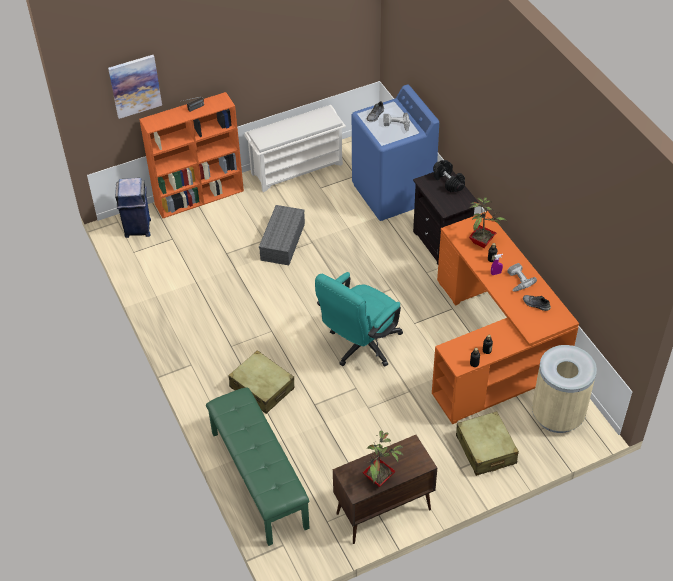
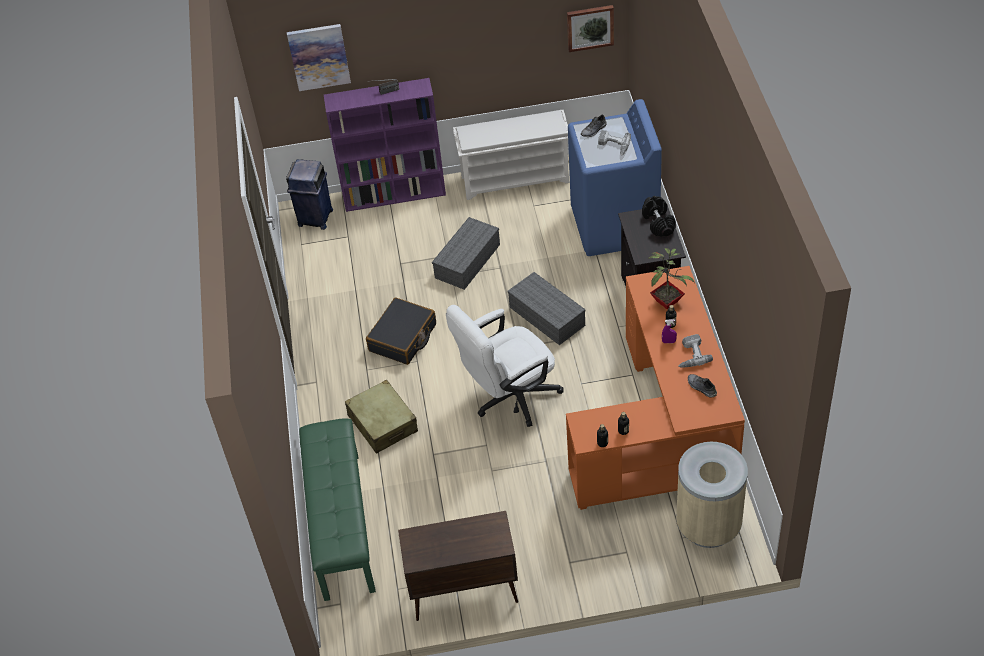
camera: 20 degrees right, 0 degrees up
orange bookcase [139,92,244,218] -> purple bookcase [324,78,446,212]
turquoise office chair [315,272,403,367] -> white office chair [446,305,564,427]
potted plant [362,430,404,487] -> none
beige suitcase [456,411,519,476] -> none
none -> black suitcase [366,297,436,365]
none -> grey storage box [507,272,586,345]
none -> picture [567,5,614,52]

